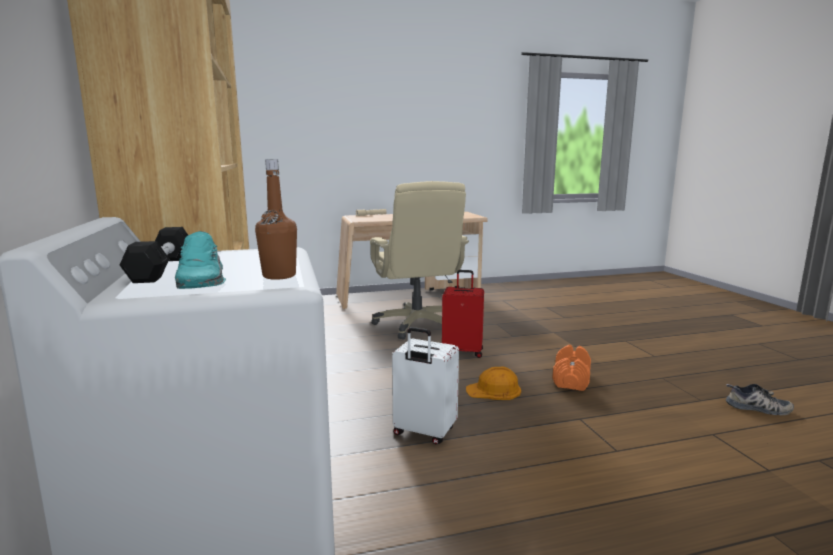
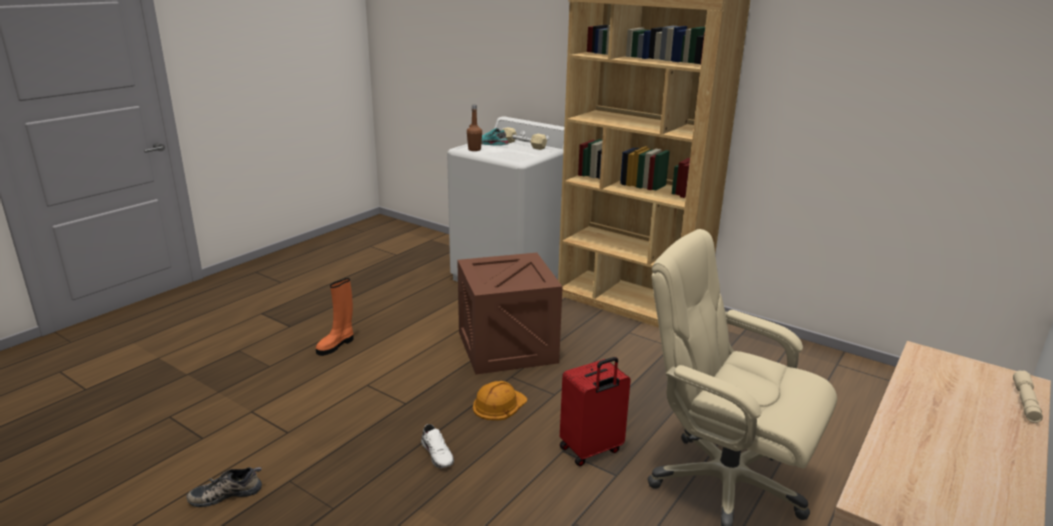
camera: 140 degrees right, 10 degrees up
black dumbbell [120,227,188,283] -> beige dumbbell [502,127,547,150]
white suitcase [392,327,459,444] -> crate [457,253,563,375]
orange dumbbell [553,345,591,391] -> white shoe [421,424,454,468]
none -> orange boot [316,278,354,356]

